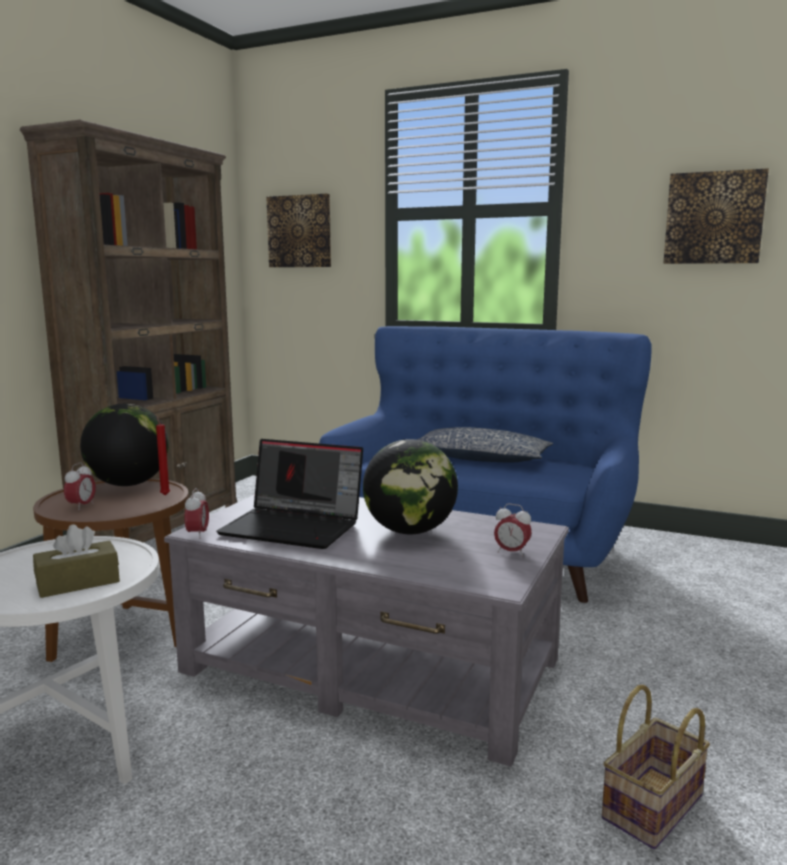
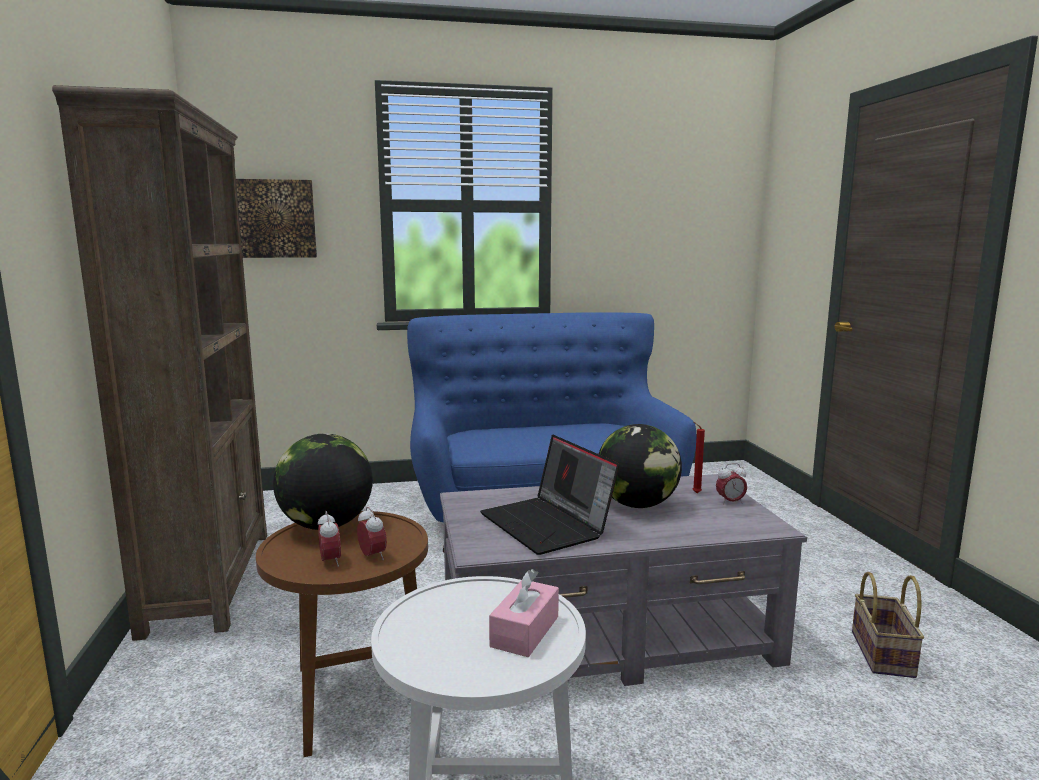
camera: 35 degrees left, 0 degrees up
brown tissue box [33,524,120,598] -> pink tissue box [489,569,559,657]
red candle [156,416,170,495] -> red candle moved to [693,422,705,493]
alarm clock [185,488,209,539] -> alarm clock moved to [357,507,387,560]
laptop [216,439,363,549] -> laptop turned 75 degrees clockwise [480,435,619,555]
pillow [417,427,553,463] -> none
picture [663,168,769,264] -> none

